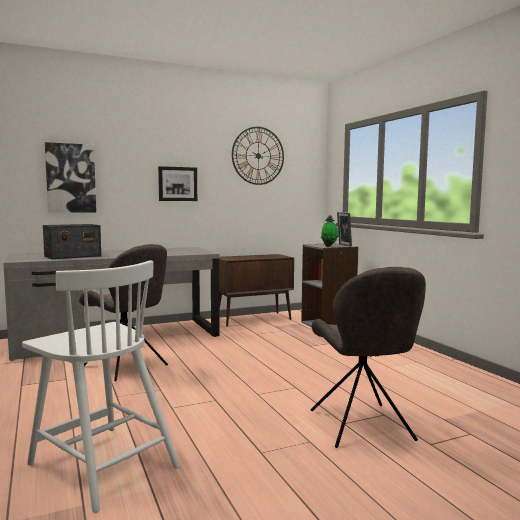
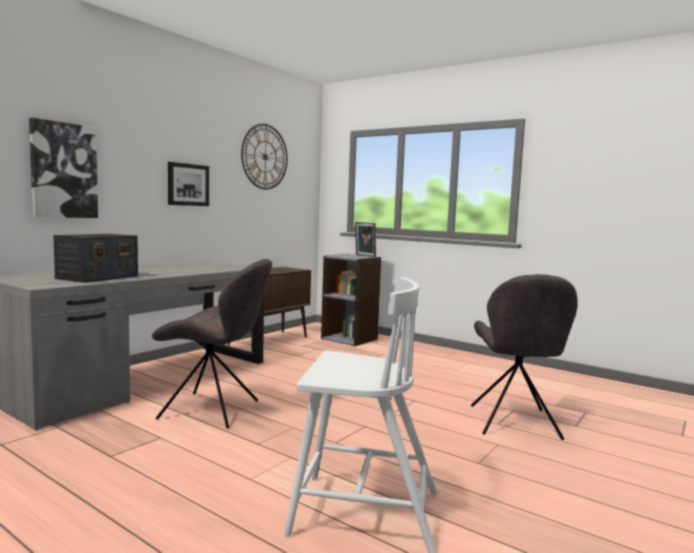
camera: 30 degrees left, 0 degrees up
grey chair [311,267,426,448] -> grey chair turned 45 degrees clockwise [471,274,577,440]
potted plant [321,215,339,247] -> none

